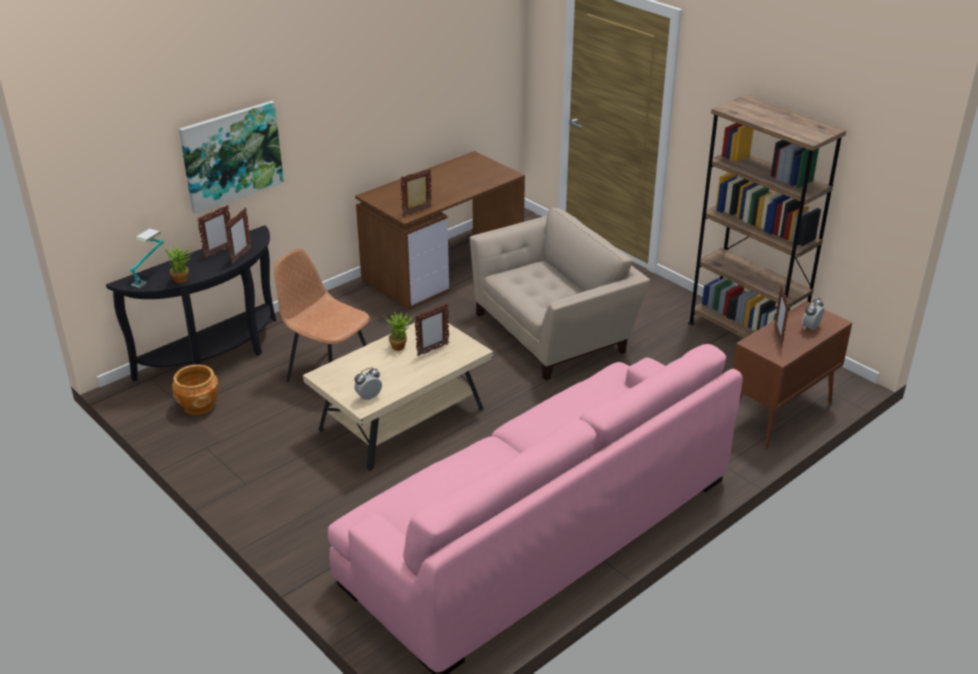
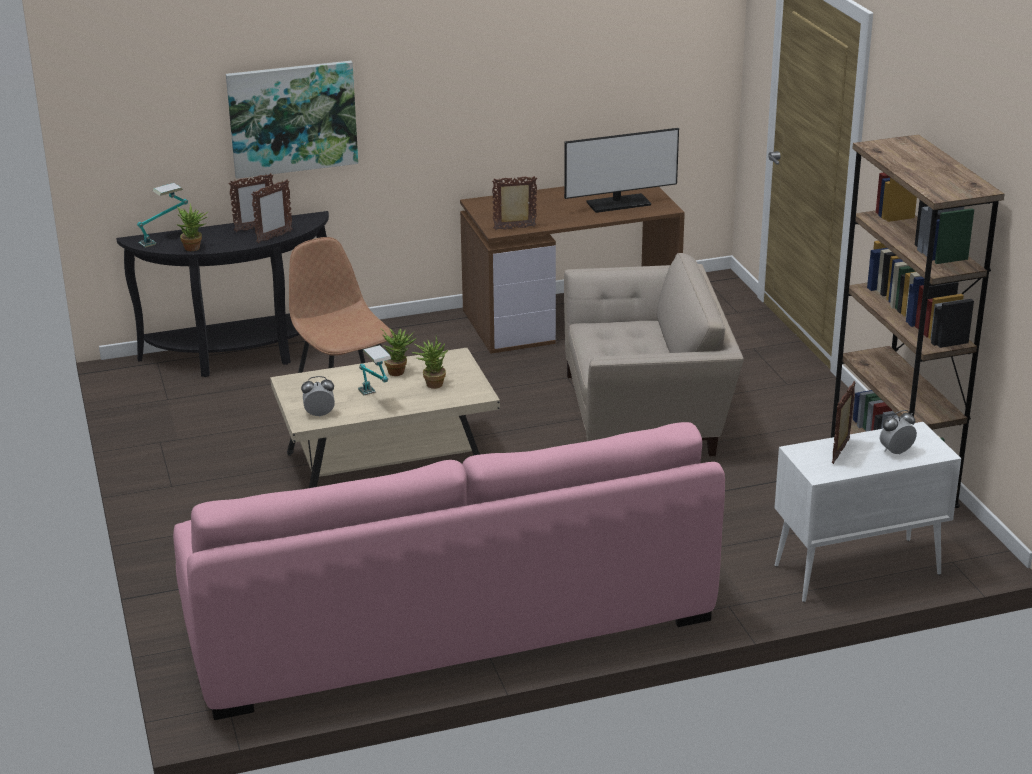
camera: 25 degrees right, 5 degrees down
brown planter [172,365,218,415] -> none
picture frame [415,303,449,356] -> potted plant [412,337,448,389]
brown cabinet [733,301,852,448] -> white cabinet [774,422,961,602]
none -> table lamp [358,345,391,396]
none -> monitor [564,128,679,213]

